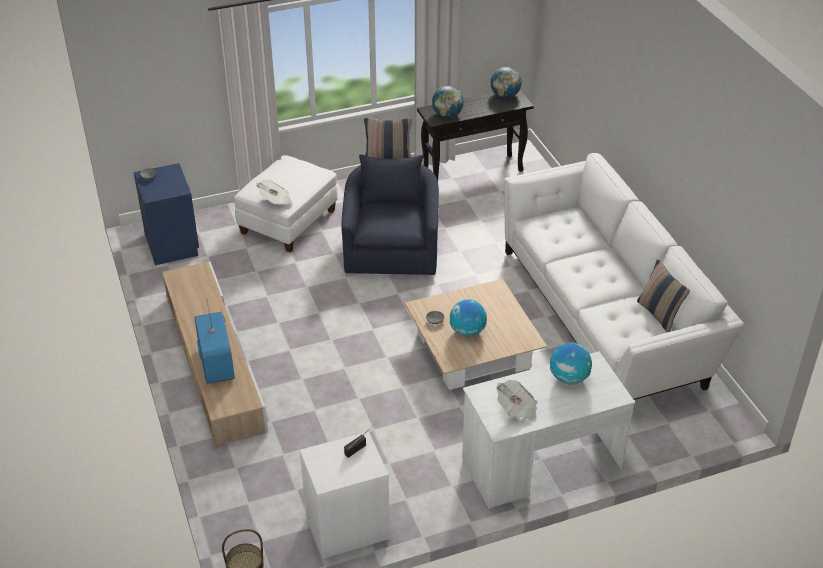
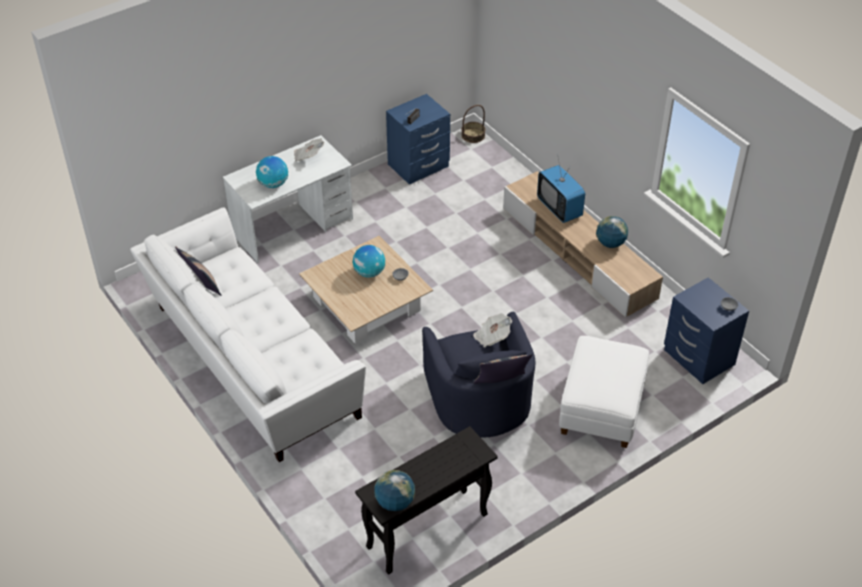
camera: 165 degrees right, 5 degrees up
newspaper [256,180,293,205] -> newspaper moved to [473,313,512,348]
white nightstand [300,431,390,559] -> blue nightstand [386,94,450,184]
globe [432,85,464,118] -> globe moved to [596,216,628,248]

